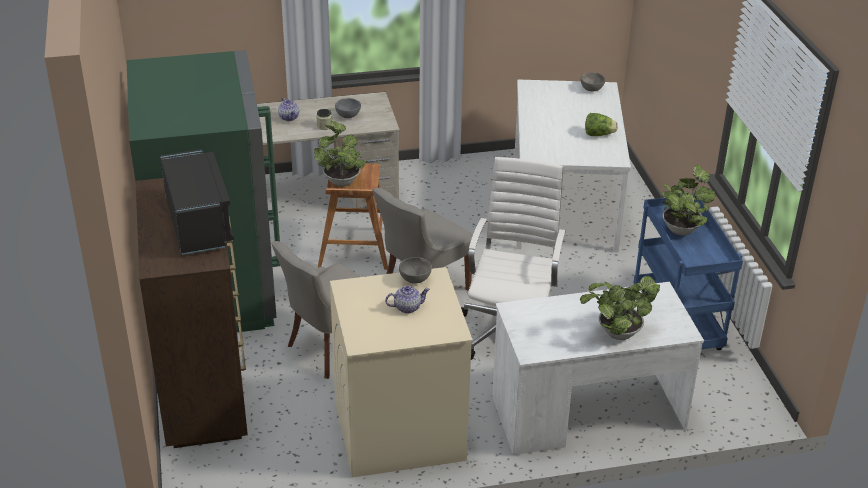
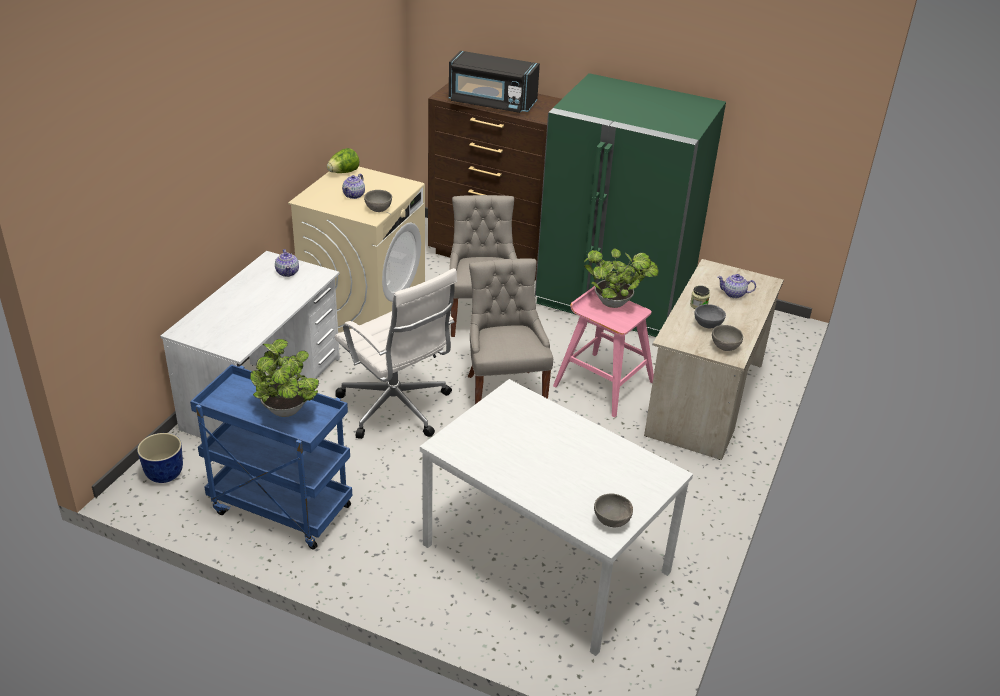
camera: 125 degrees right, 0 degrees up
brown stool [318,164,388,270] -> pink stool [553,286,654,418]
potted plant [580,276,660,340] -> none
lettuce [585,113,618,136] -> lettuce moved to [327,148,359,173]
none -> planter [137,433,183,483]
none -> teapot [275,249,299,277]
none -> grey bowl [712,325,743,351]

